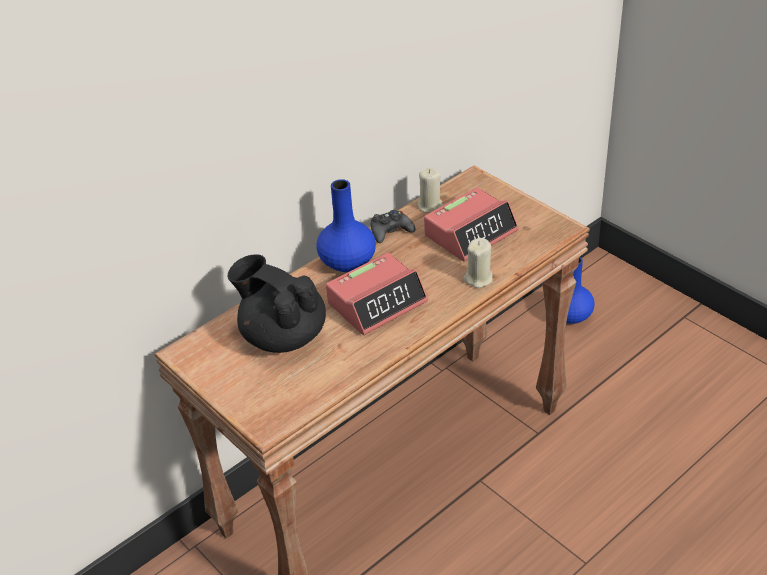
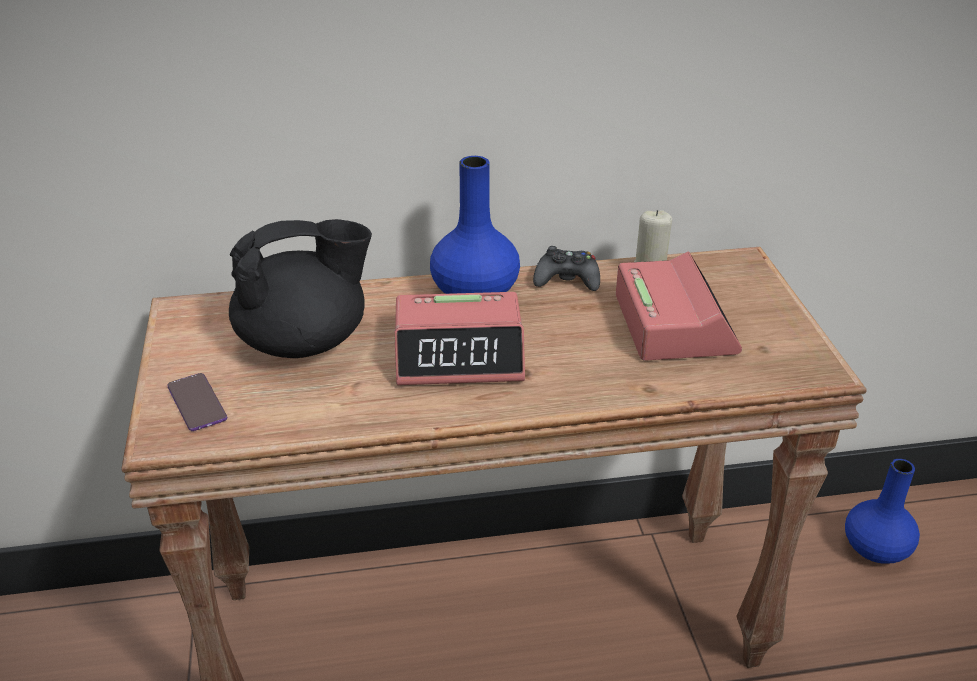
camera: 30 degrees right, 5 degrees down
black teapot [228,254,326,353] -> black teapot turned 90 degrees clockwise [229,219,372,358]
alarm clock [424,187,519,261] -> alarm clock turned 90 degrees counterclockwise [616,251,742,361]
beige candle [464,238,493,288] -> none
none -> phone [167,373,227,431]

